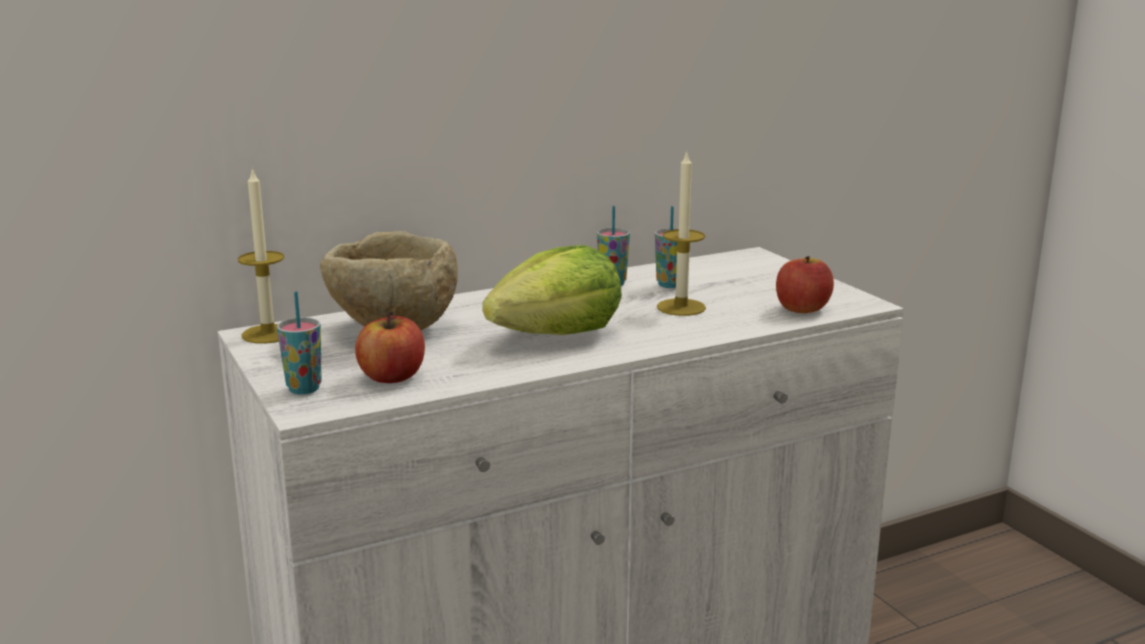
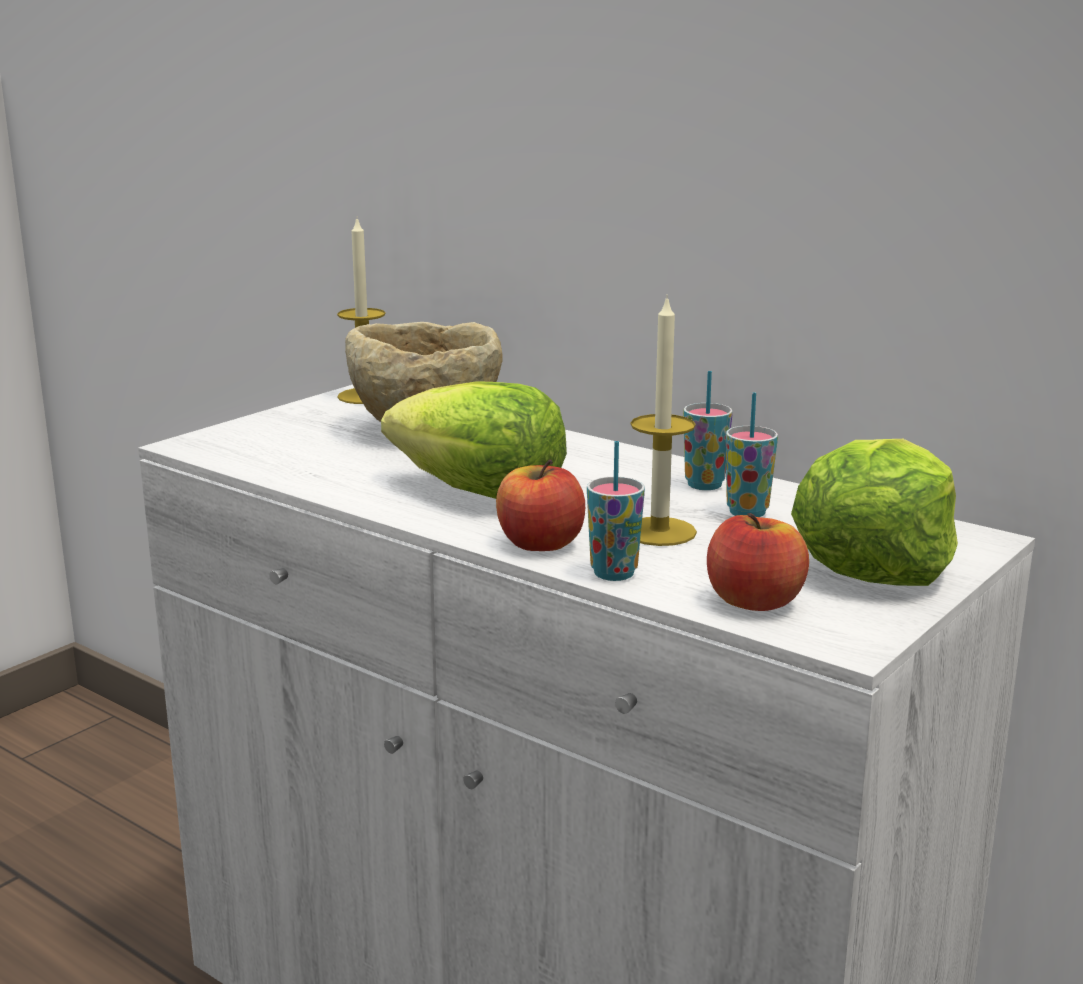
camera: 65 degrees right, 0 degrees up
cup [277,291,322,394] -> cup moved to [587,441,645,581]
apple [355,312,425,383] -> apple moved to [496,459,585,551]
none -> lettuce [791,439,958,586]

